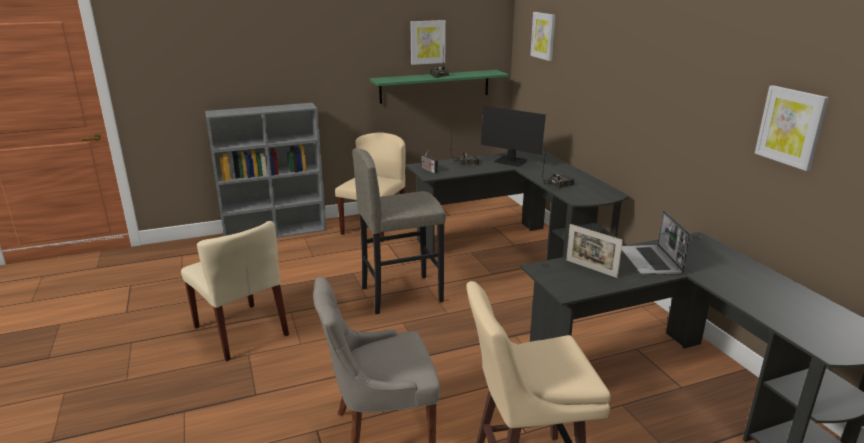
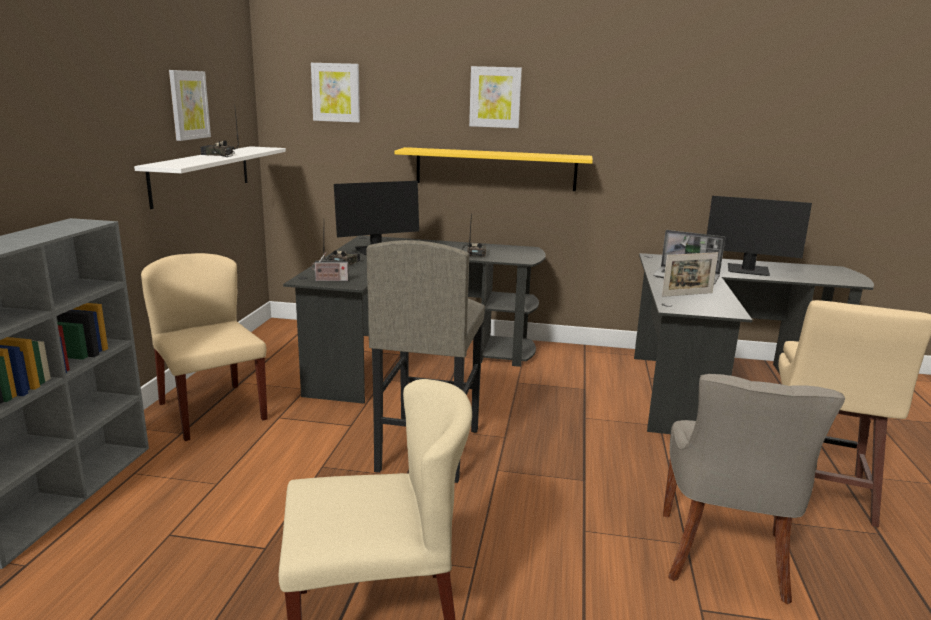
camera: 60 degrees left, 5 degrees down
green shelf [369,70,509,104] -> white shelf [134,146,286,209]
picture [755,85,829,171] -> picture moved to [469,66,522,128]
none -> yellow shelf [395,147,593,191]
none -> monitor [707,196,812,276]

